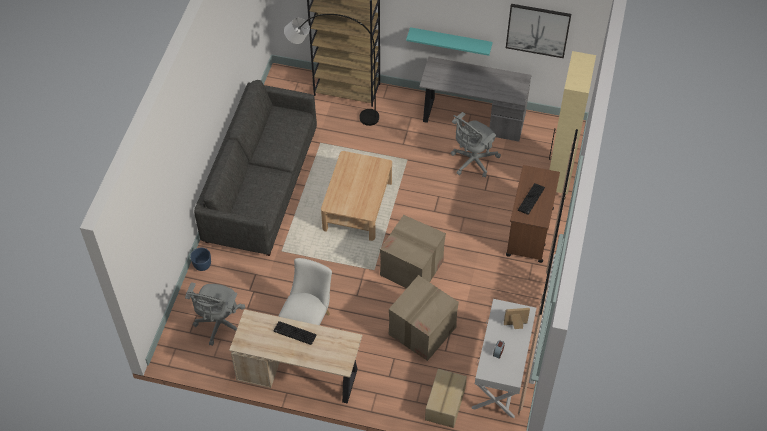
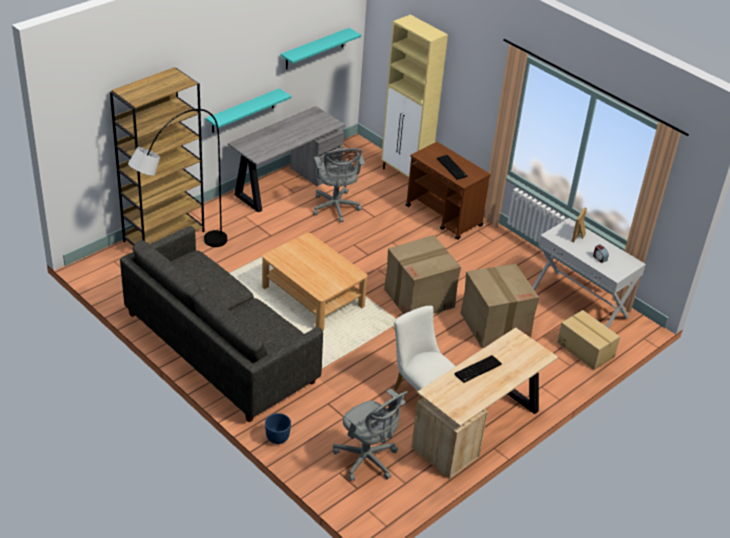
camera: 60 degrees left, 15 degrees down
picture [506,4,571,58] -> turquoise shelf [281,28,361,69]

